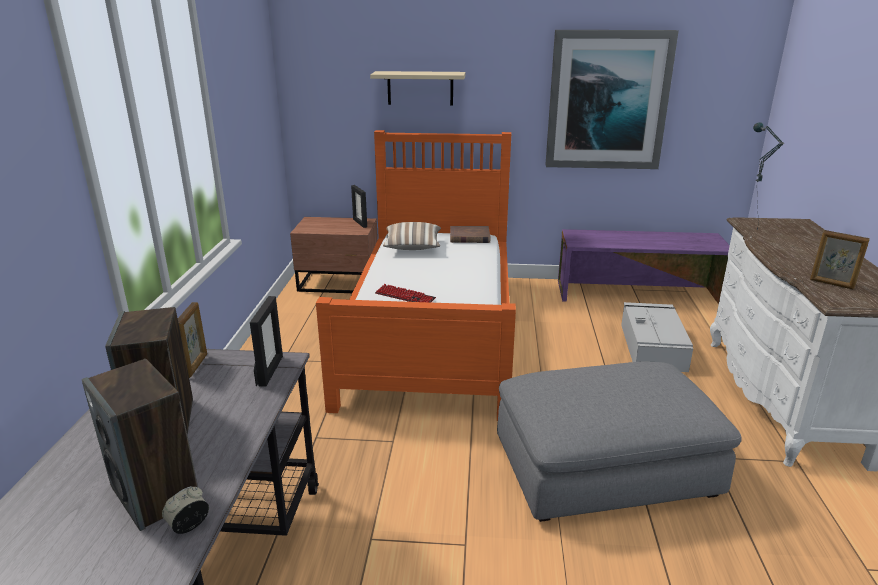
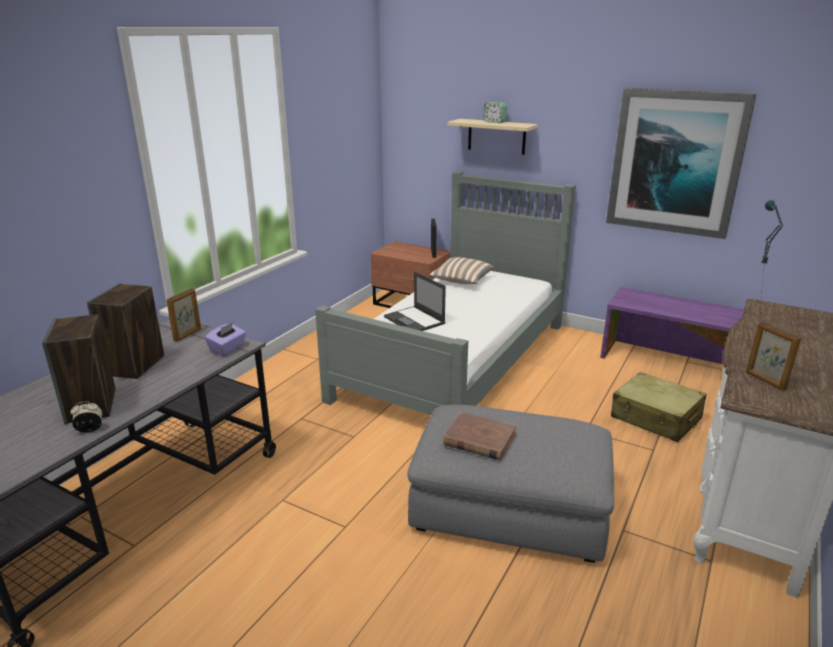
camera: 25 degrees right, 0 degrees up
picture frame [250,296,283,387] -> purple tissue box [205,322,246,356]
orange bed [316,130,516,421] -> grey bed [315,172,576,415]
keyboard [375,284,436,303] -> laptop [384,272,446,331]
brown book [450,226,490,243] -> brown book moved to [443,412,517,461]
grey storage box [621,302,693,372] -> beige suitcase [611,372,707,442]
none -> alarm clock [484,102,507,123]

